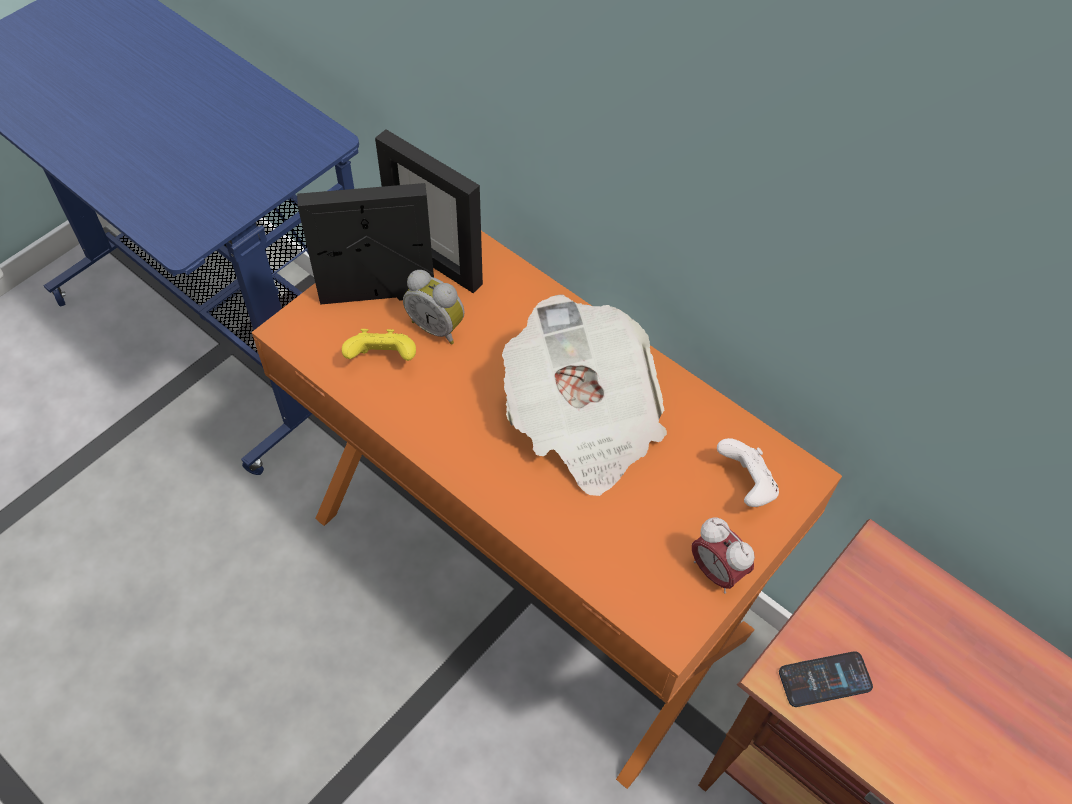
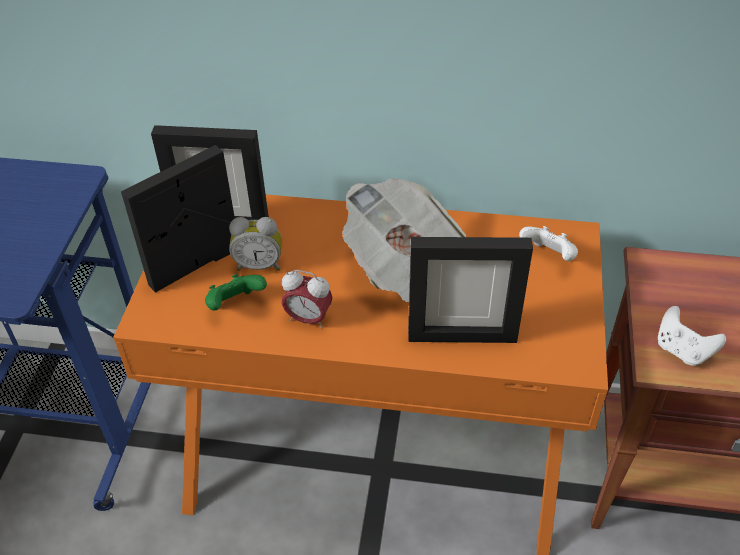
camera: 30 degrees left, 10 degrees down
yellow game controller [342,329,416,361] -> green game controller [205,274,267,310]
alarm clock [692,517,755,594] -> alarm clock moved to [282,270,333,329]
phone [779,651,873,707] -> white game controller [658,306,726,366]
none -> picture frame [408,237,533,343]

